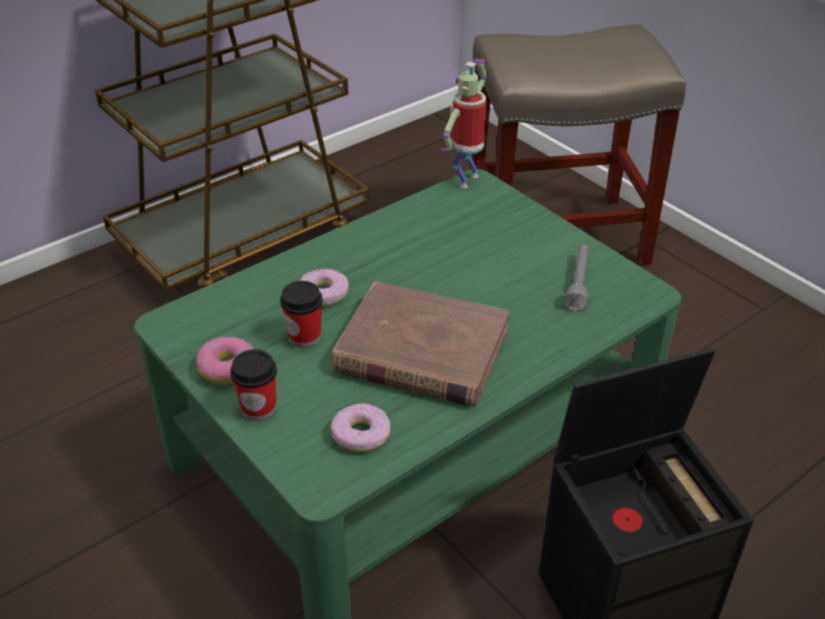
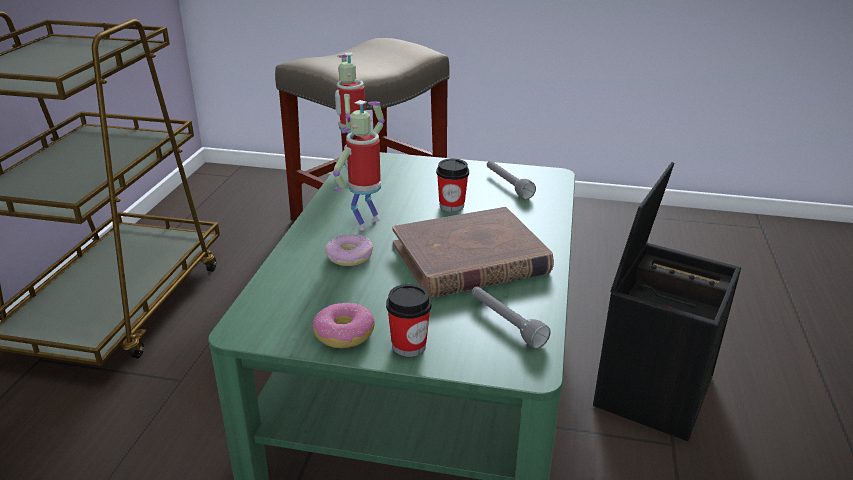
camera: 40 degrees left, 10 degrees down
cup [280,281,323,348] -> cup moved to [436,159,469,212]
donut [331,403,390,452] -> grey flashlight [472,287,551,349]
none -> toy robot [333,100,385,230]

